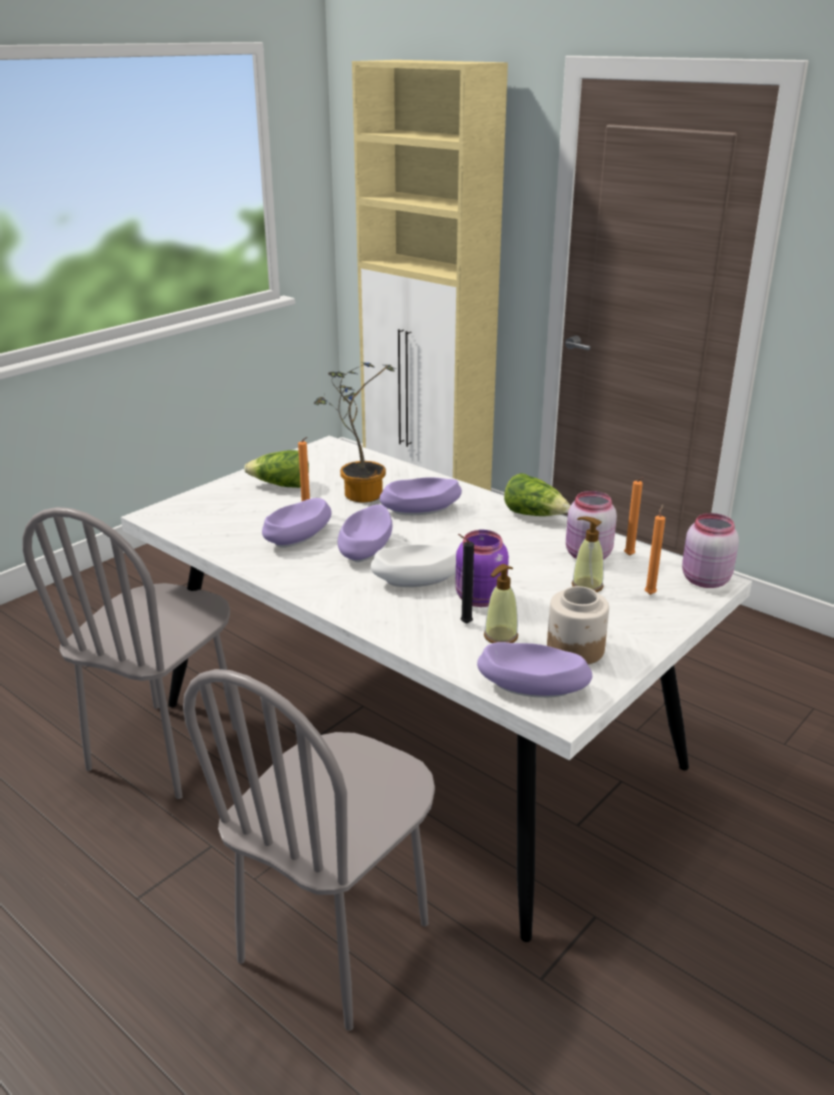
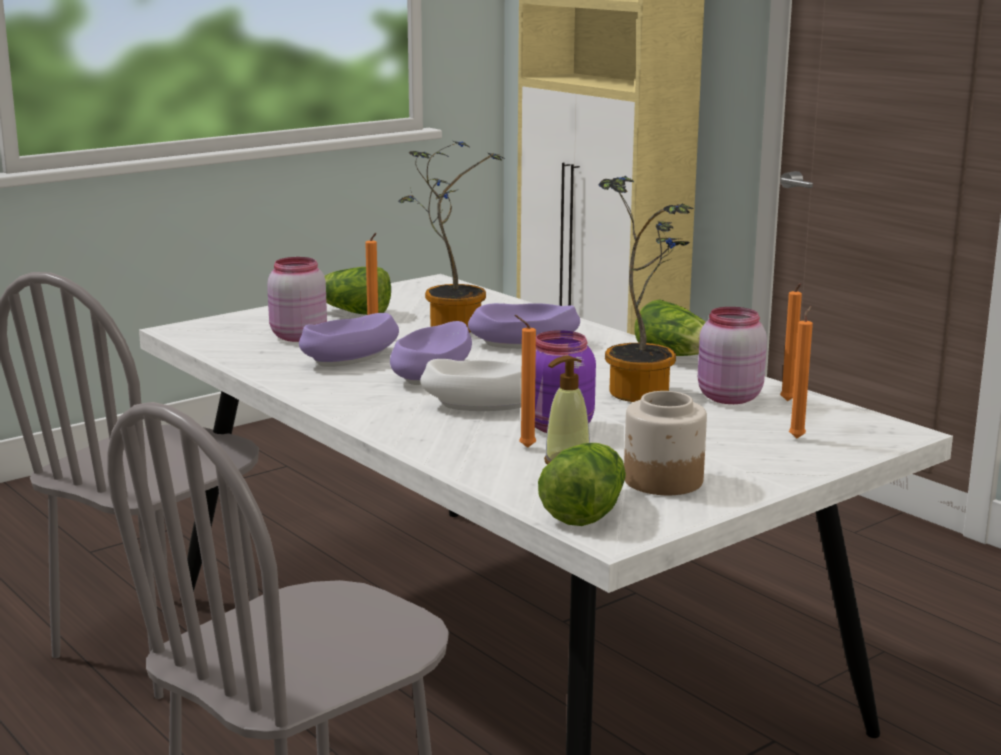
camera: 10 degrees right, 10 degrees down
black candle [458,534,474,624] -> orange candle [515,315,536,448]
purple bowl [477,642,592,698] -> lettuce [538,443,626,526]
soap dispenser [572,516,604,592] -> none
pink jar [682,513,739,588] -> pink jar moved to [267,257,327,342]
none -> potted plant [598,176,694,402]

